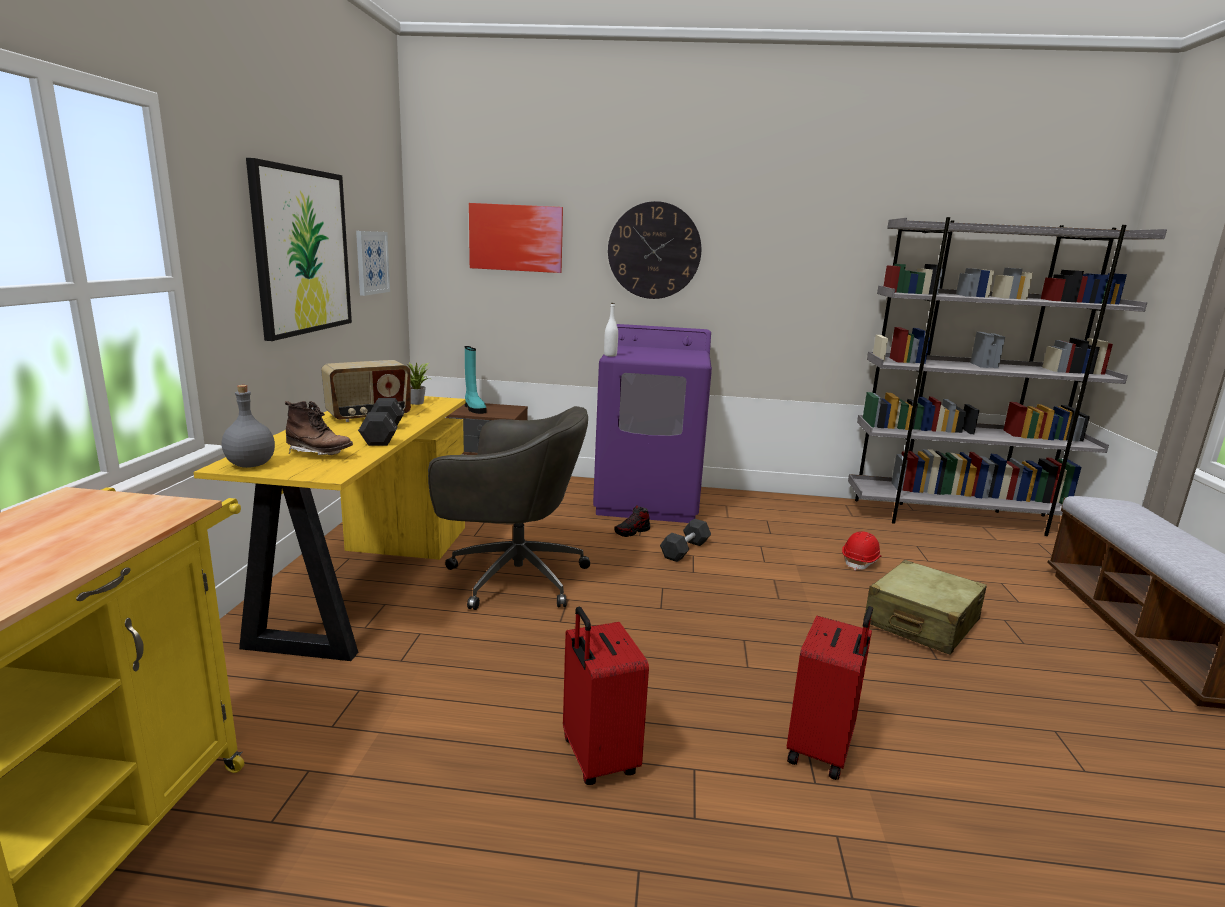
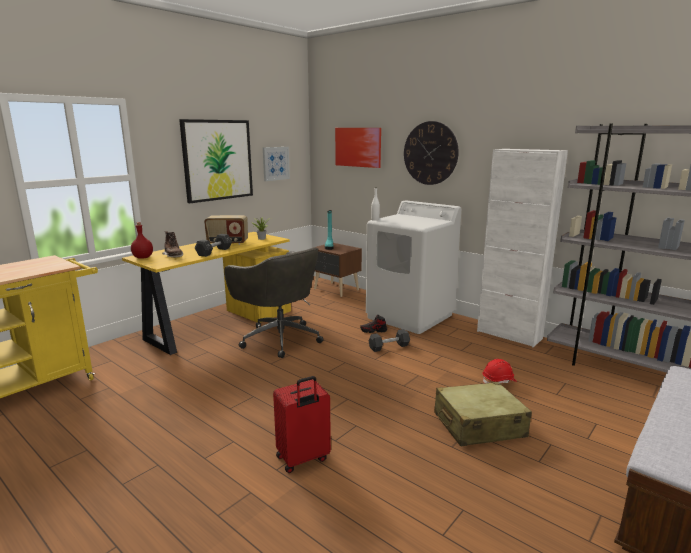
camera: 35 degrees right, 0 degrees up
grey bottle [222,385,275,468] -> red bottle [131,222,153,259]
red suitcase [563,607,649,785] -> none
purple washing machine [593,324,712,523] -> white washing machine [366,200,461,334]
none -> white cabinet [477,149,568,347]

